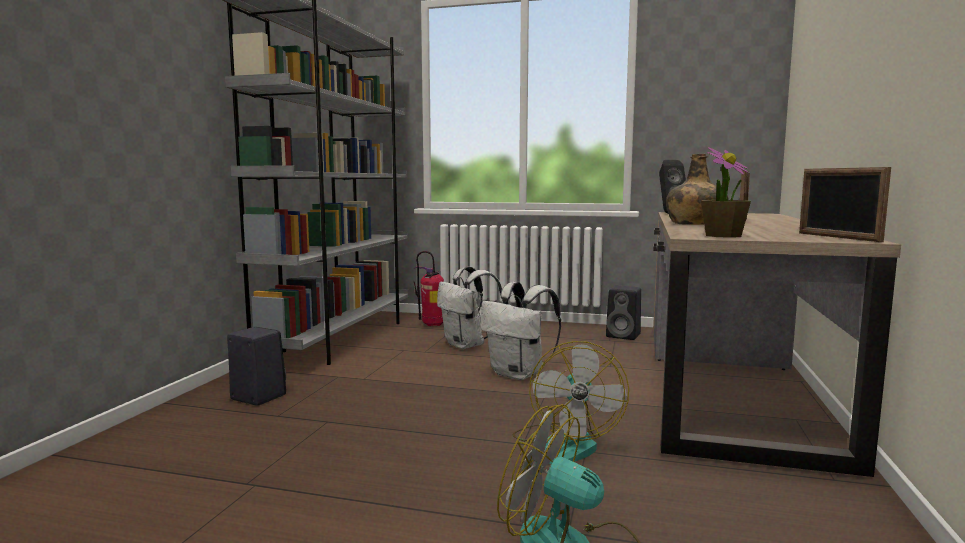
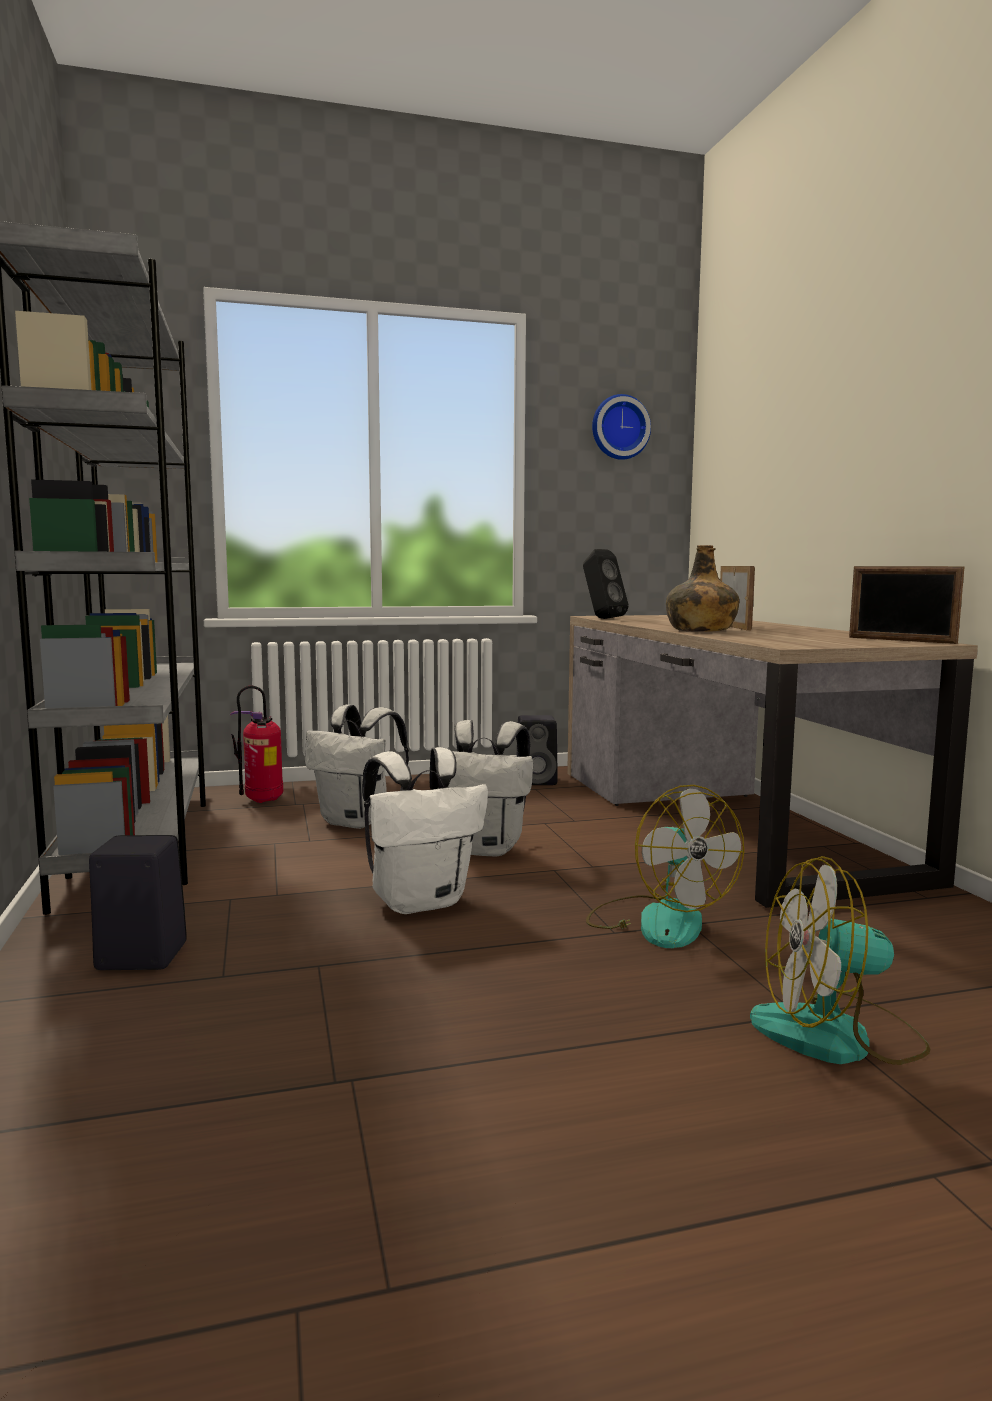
camera: 30 degrees left, 0 degrees up
potted plant [701,147,751,238] -> none
none -> white backpack [362,747,488,914]
none -> wall clock [592,394,651,460]

